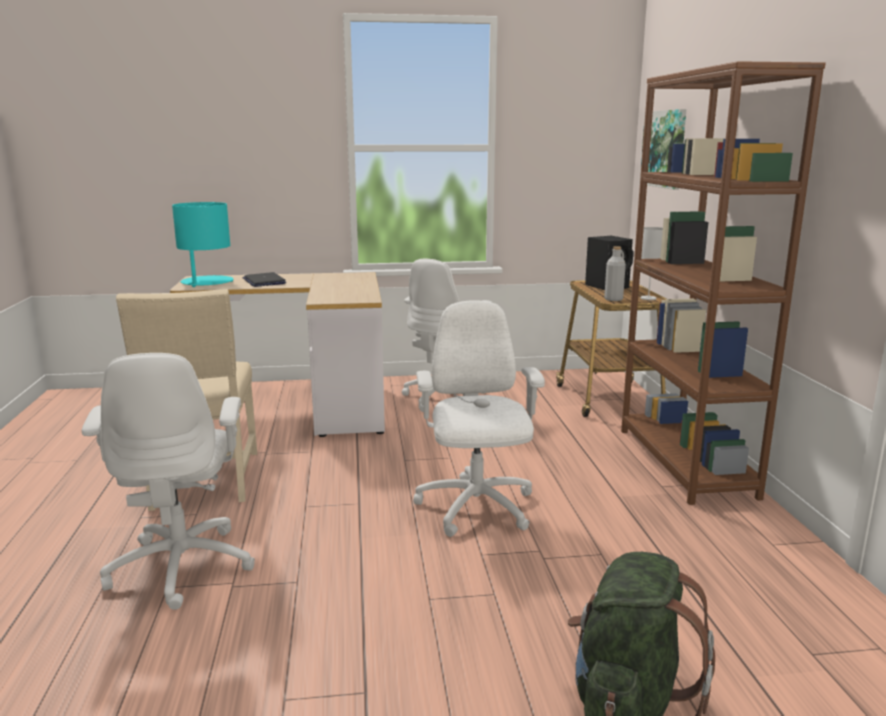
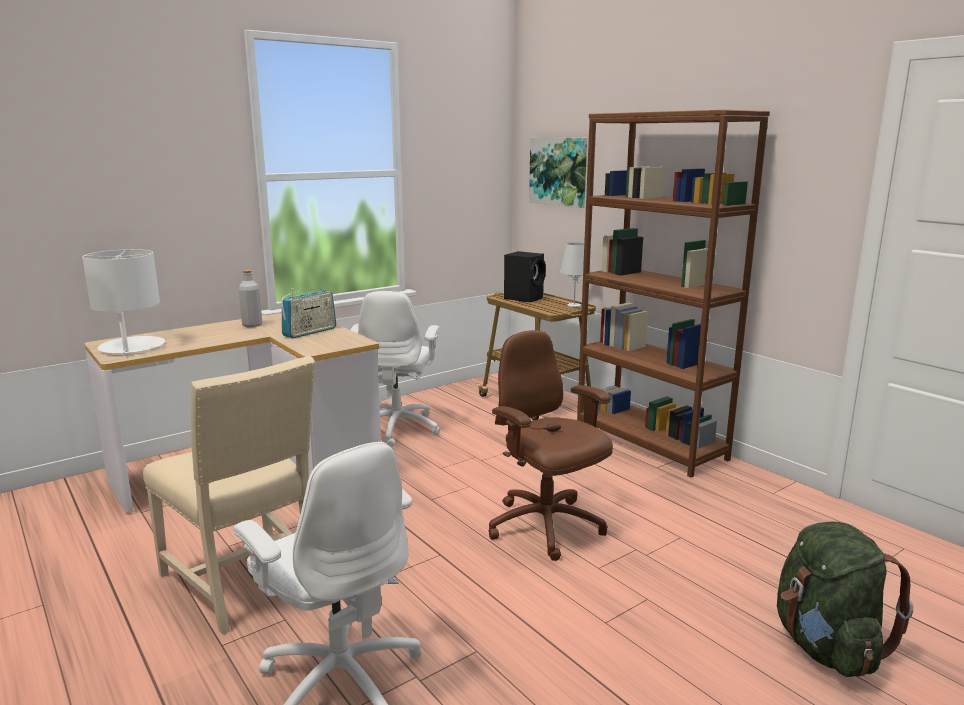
camera: 30 degrees left, 0 degrees up
turquoise table lamp [172,202,233,287] -> white table lamp [82,249,165,356]
laptop [242,272,286,287] -> none
white office chair [413,300,545,537] -> brown office chair [488,330,613,561]
grey bottle [604,246,626,301] -> grey bottle moved to [239,270,262,327]
none -> radio [281,288,336,338]

